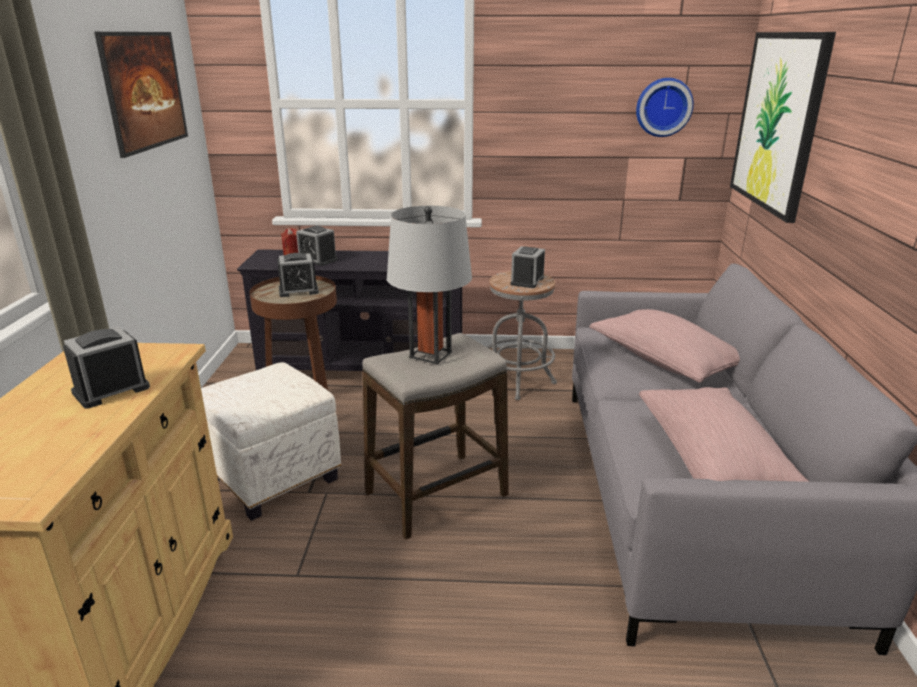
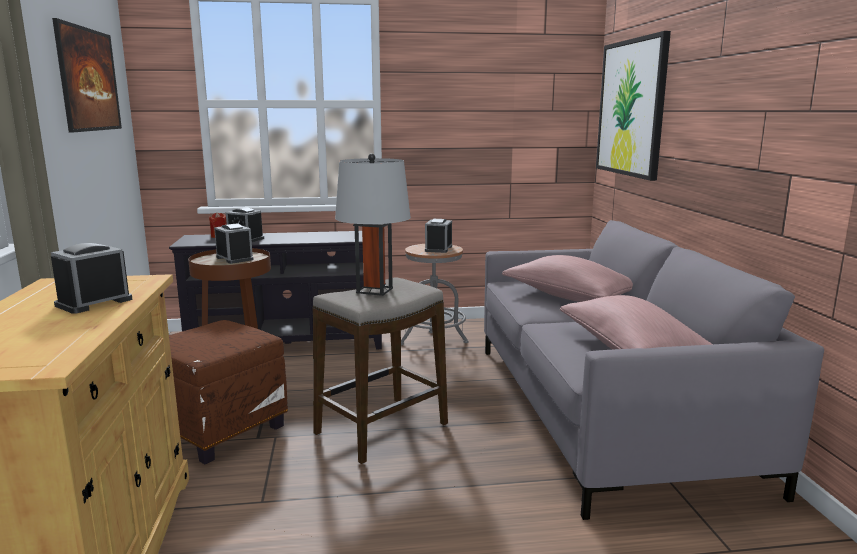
camera: 10 degrees left, 10 degrees down
white ottoman [201,362,341,521] -> brown ottoman [169,320,288,464]
alarm clock [277,253,319,297] -> alarm clock turned 105 degrees counterclockwise [214,223,254,264]
wall clock [636,78,694,137] -> none

